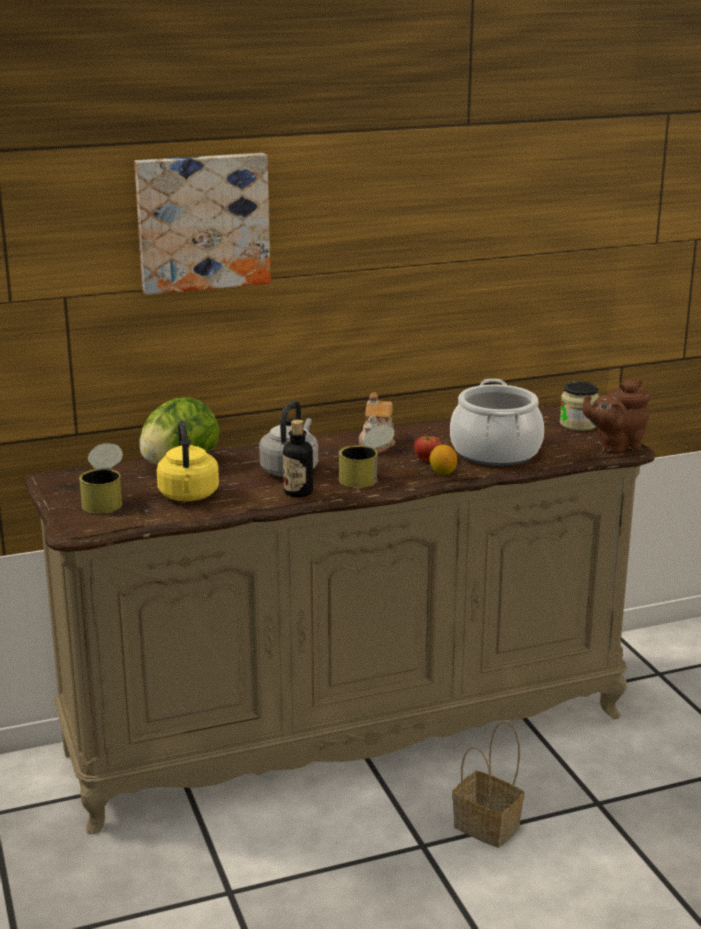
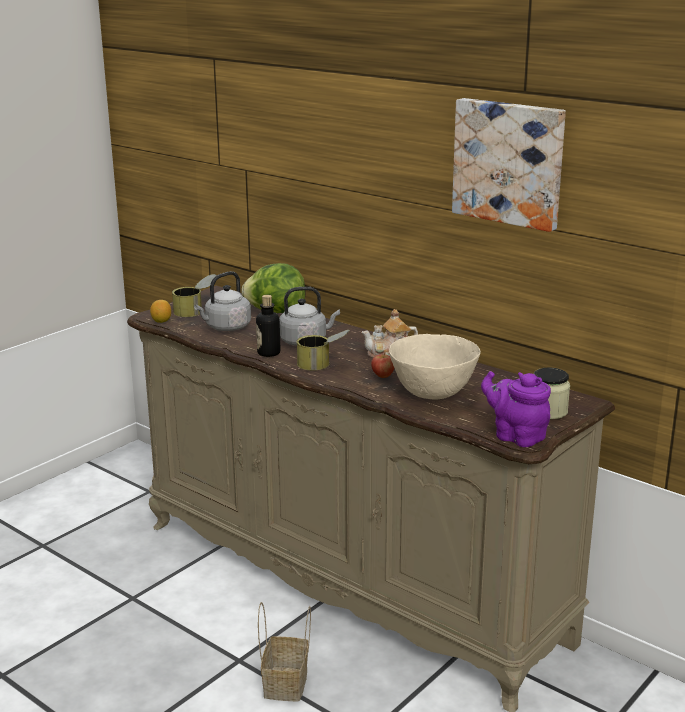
camera: 60 degrees right, 0 degrees up
picture [134,153,271,295] -> picture moved to [452,98,566,232]
yellow kettle [157,421,219,501] -> grey kettle [194,271,251,331]
lemon [429,445,457,475] -> lemon moved to [150,300,171,323]
cooking pot [450,379,544,466] -> beige bowl [389,334,481,400]
brown teapot [582,380,650,454] -> purple teapot [481,371,551,447]

